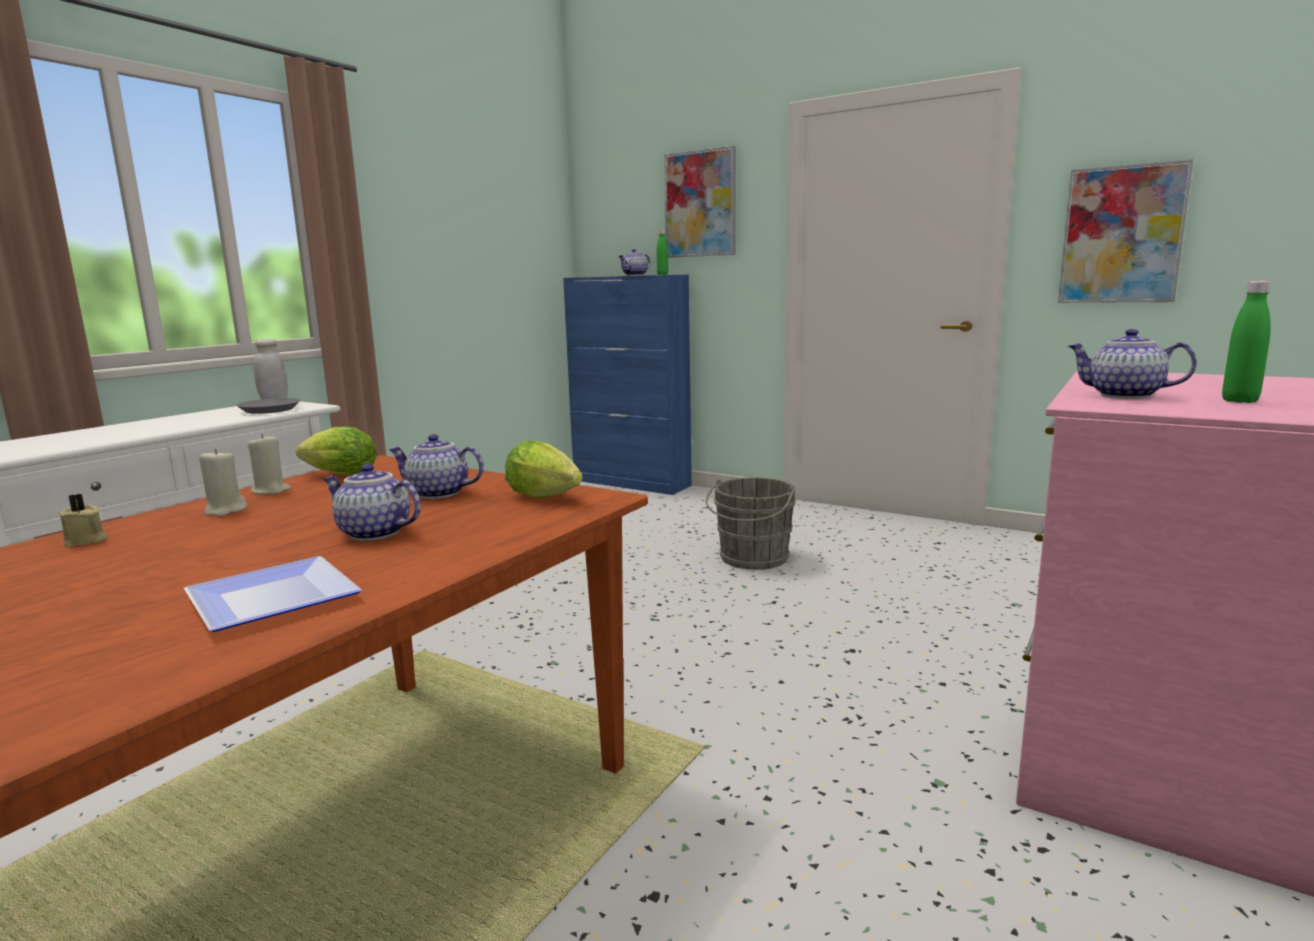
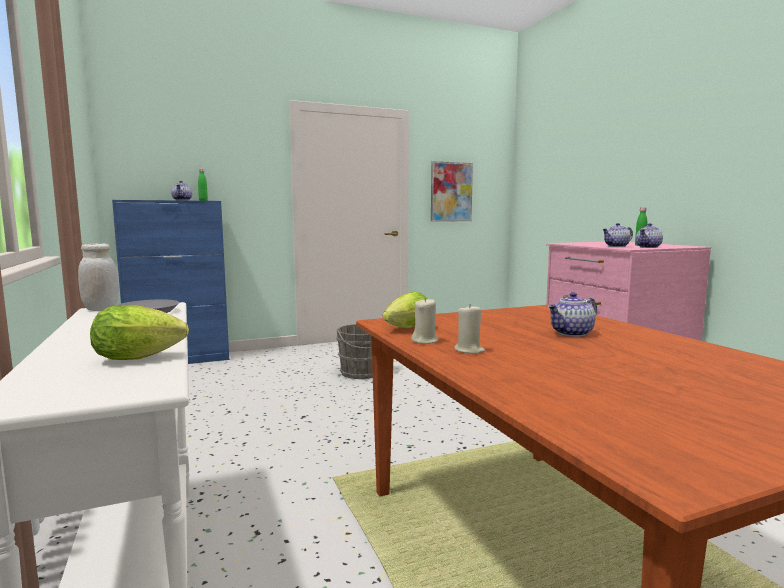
camera: 55 degrees left, 5 degrees down
beige candle [59,494,108,547] -> none
plate [184,556,362,632] -> none
teapot [388,434,484,499] -> teapot moved to [636,223,663,248]
lettuce [505,441,583,499] -> lettuce moved to [90,305,189,360]
picture [664,146,736,258] -> none

